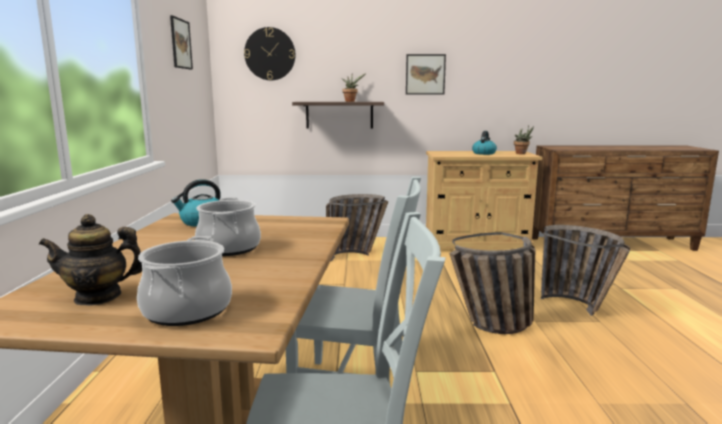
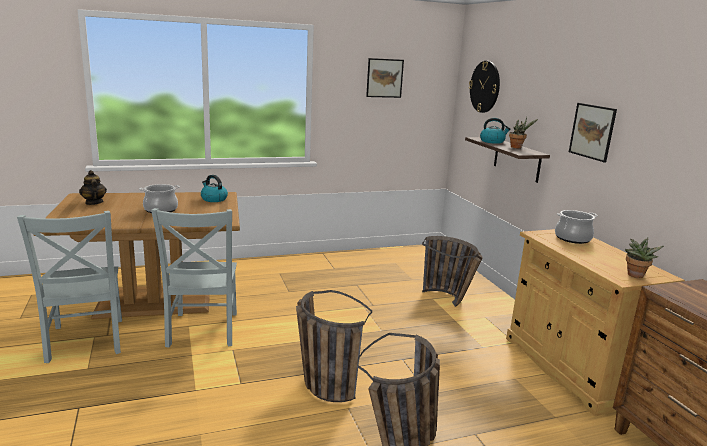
camera: 70 degrees right, 5 degrees up
cooking pot [137,236,232,326] -> cooking pot moved to [555,210,598,244]
kettle [472,131,497,155] -> kettle moved to [480,118,510,144]

